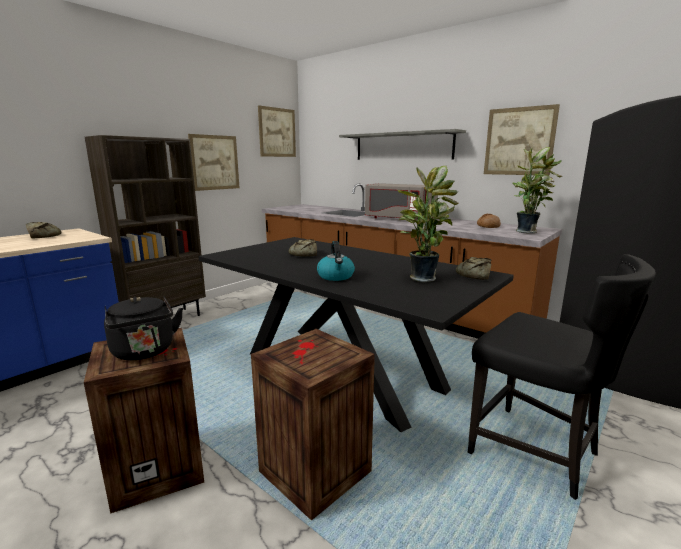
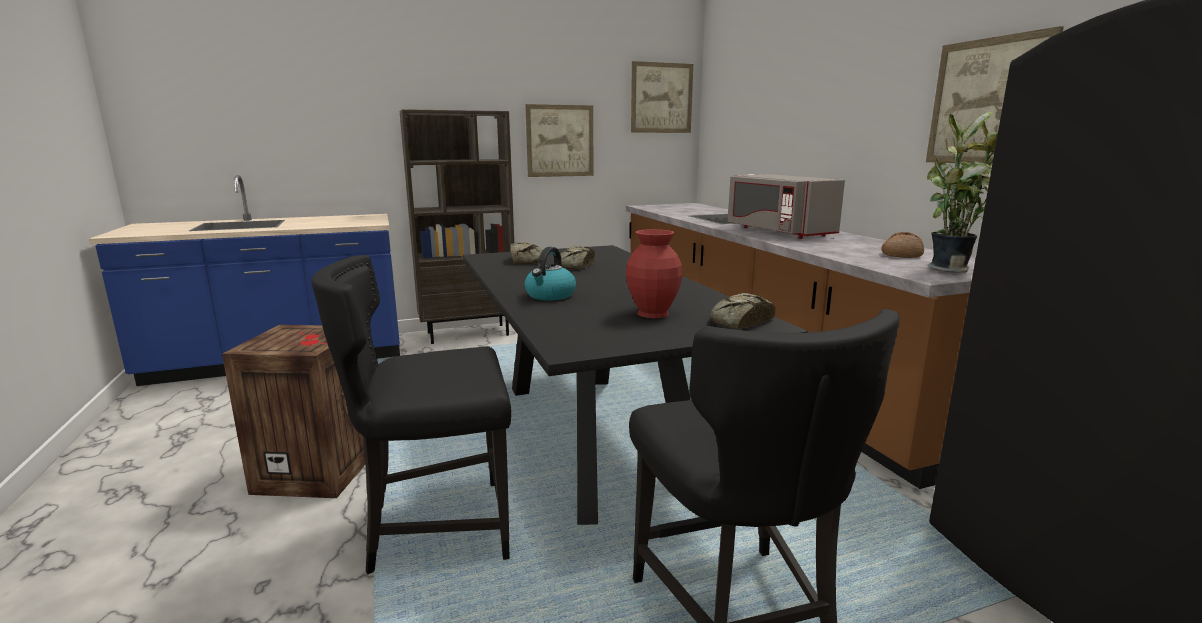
camera: 30 degrees right, 0 degrees up
bread [26,222,61,238] -> bread moved to [510,243,543,264]
black kettle [104,296,183,360] -> none
crate [251,329,375,521] -> black chair [311,255,511,575]
grey shelf [339,129,466,160] -> none
potted plant [398,166,458,282] -> red vase [626,229,682,318]

